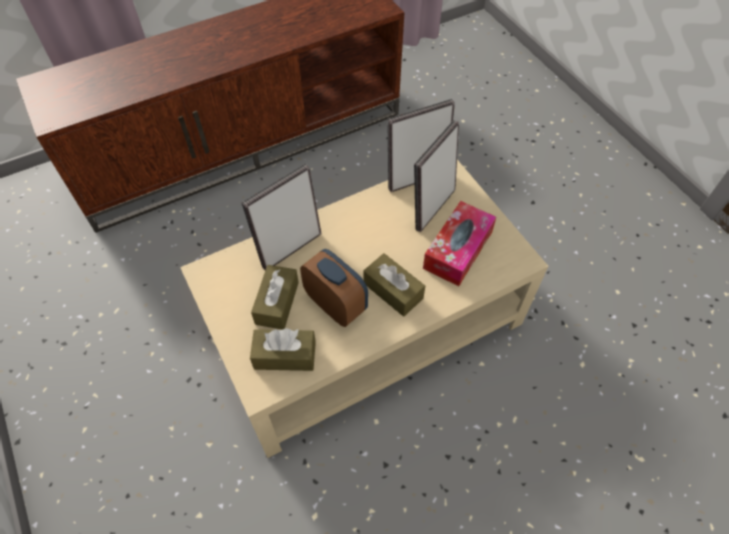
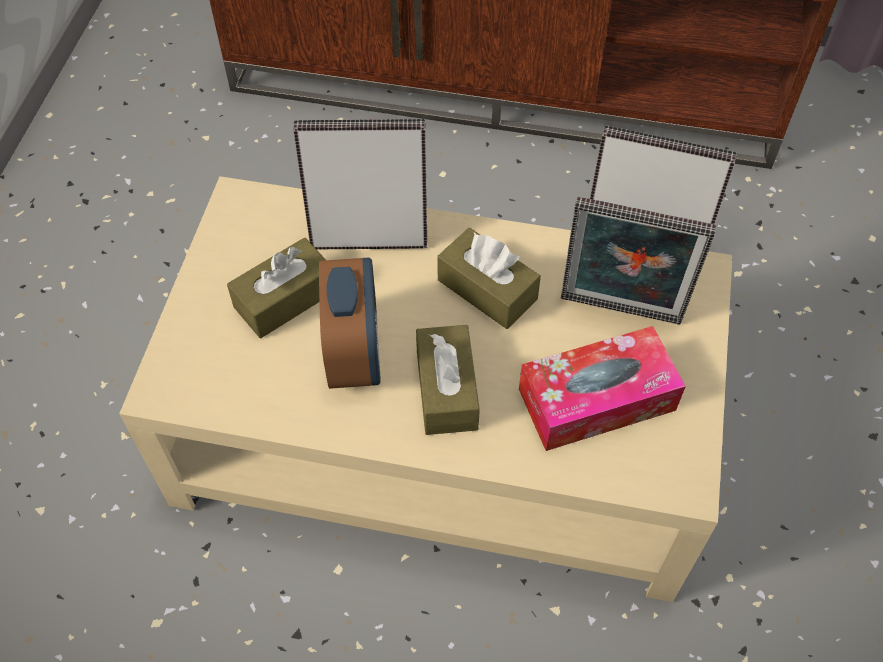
camera: 40 degrees right, 0 degrees up
brown tissue box [250,328,316,371] -> brown tissue box moved to [438,228,541,329]
picture frame [414,120,459,232] -> picture frame turned 150 degrees counterclockwise [561,197,716,325]

